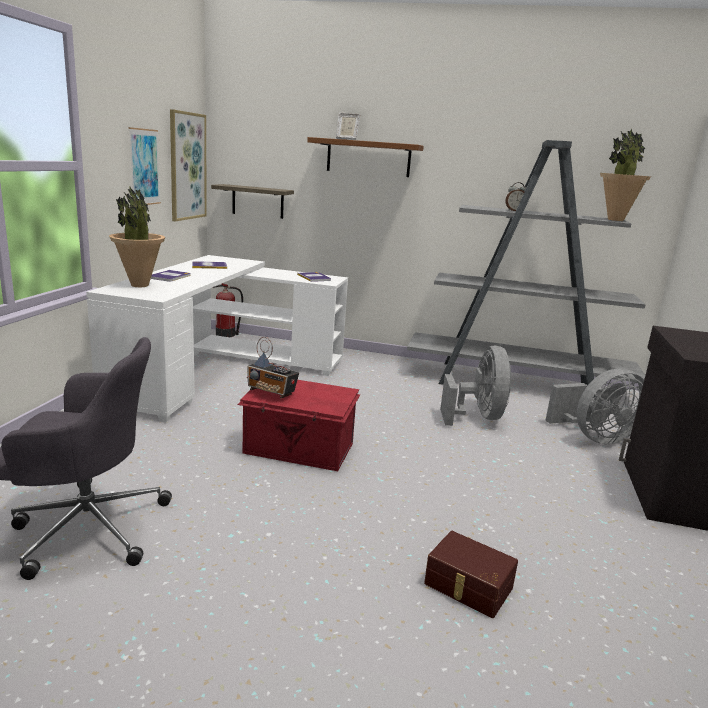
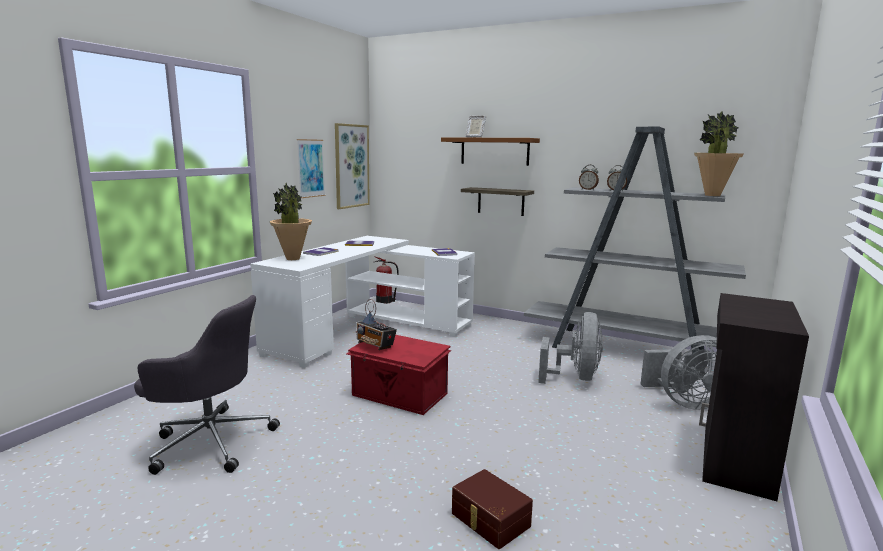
camera: 15 degrees right, 5 degrees down
shelf [211,184,294,219] -> shelf moved to [461,187,534,216]
none -> alarm clock [579,165,599,190]

